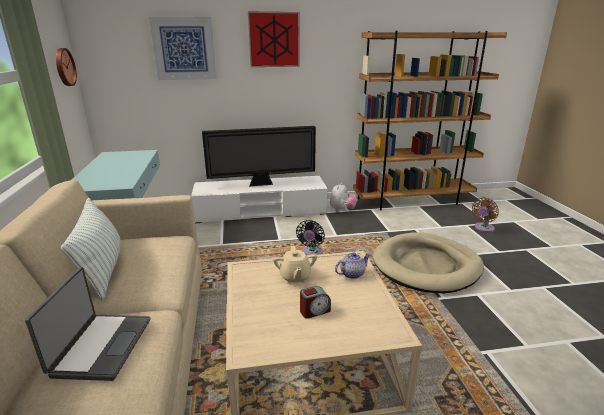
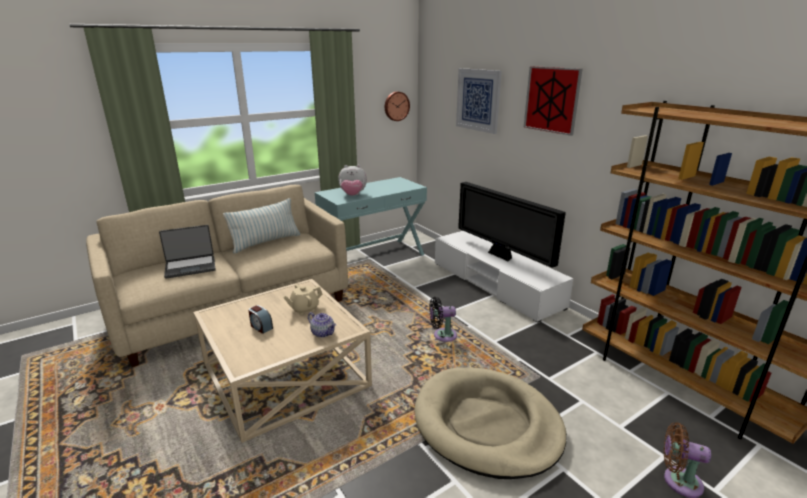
camera: 65 degrees right, 0 degrees up
plush toy [330,183,358,212] -> plush toy moved to [338,165,367,196]

